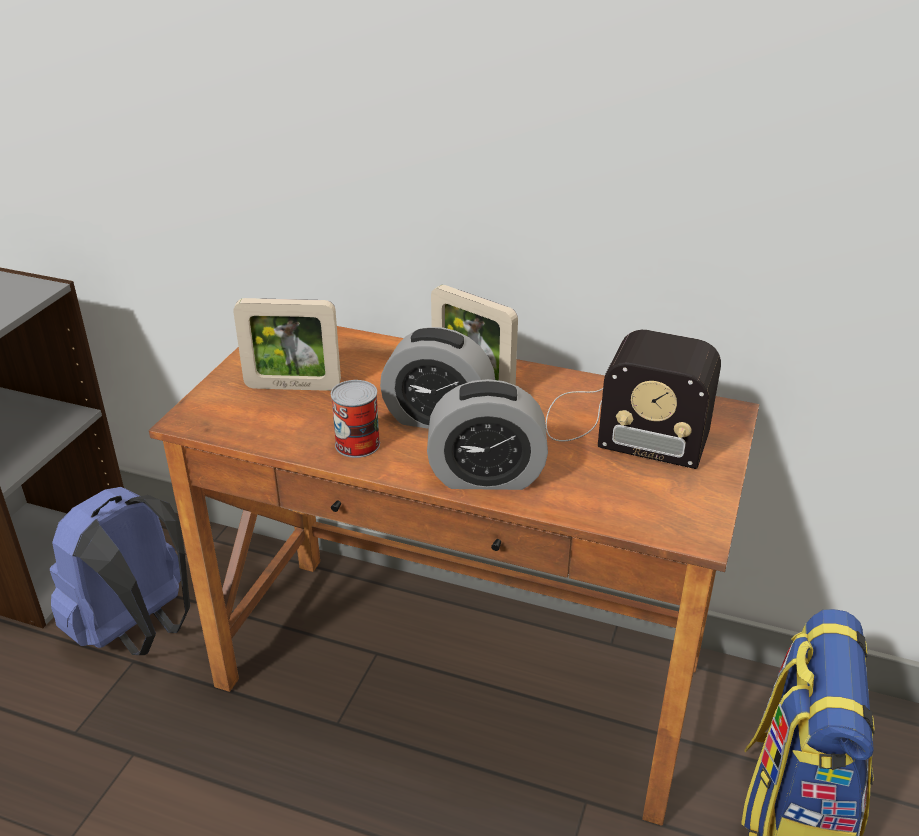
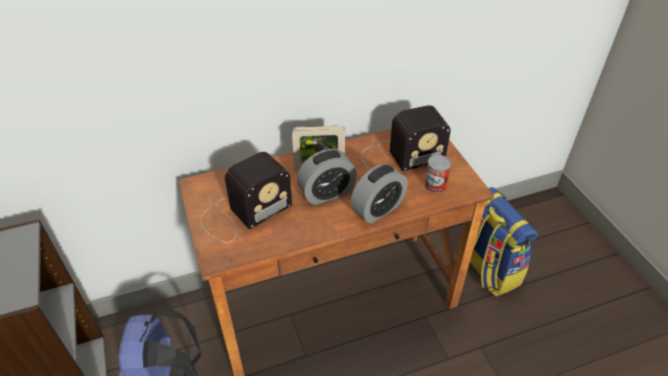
camera: 40 degrees left, 10 degrees up
picture frame [233,298,341,391] -> radio [200,152,292,243]
can [331,380,380,458] -> can moved to [424,155,451,193]

